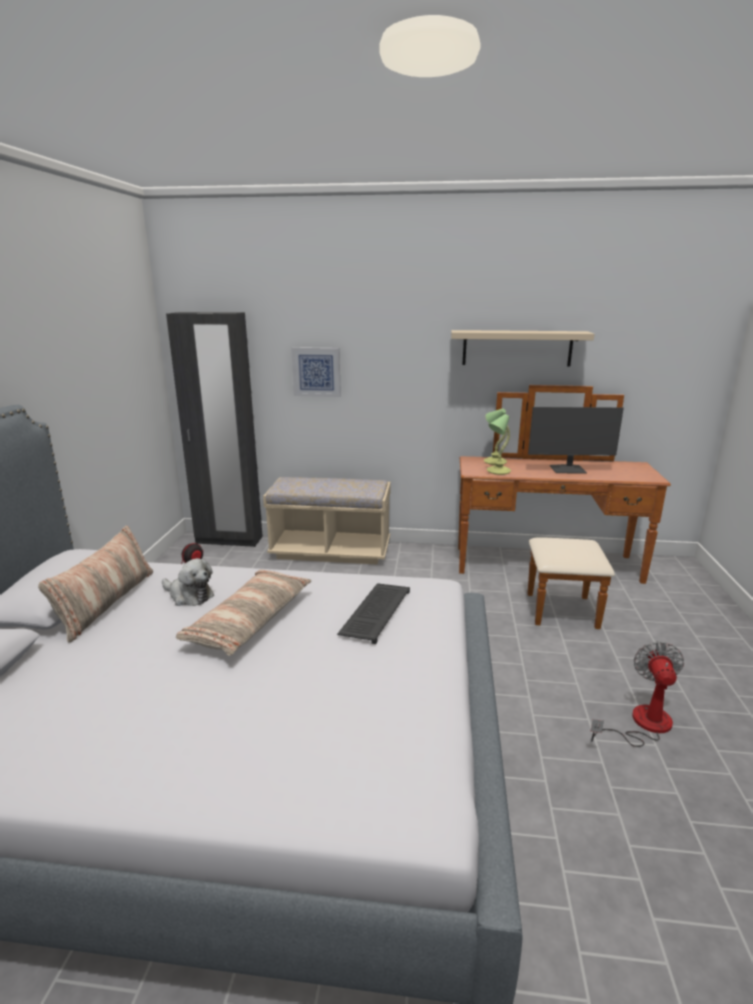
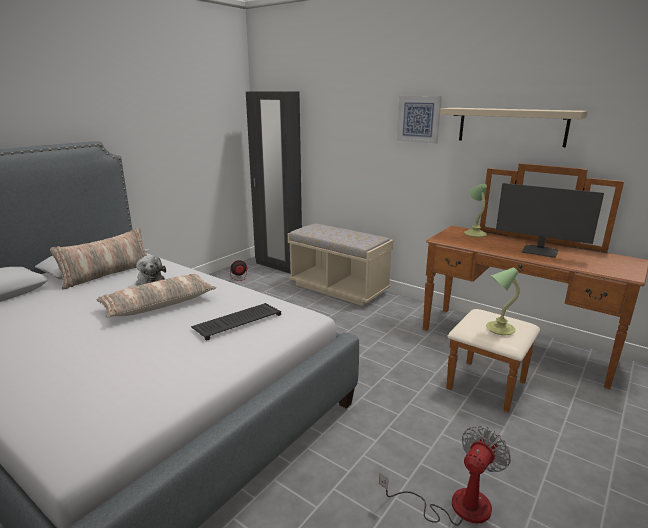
camera: 30 degrees right, 0 degrees up
picture [291,347,341,397] -> picture moved to [397,96,442,144]
table lamp [487,414,511,475] -> table lamp moved to [486,267,520,335]

